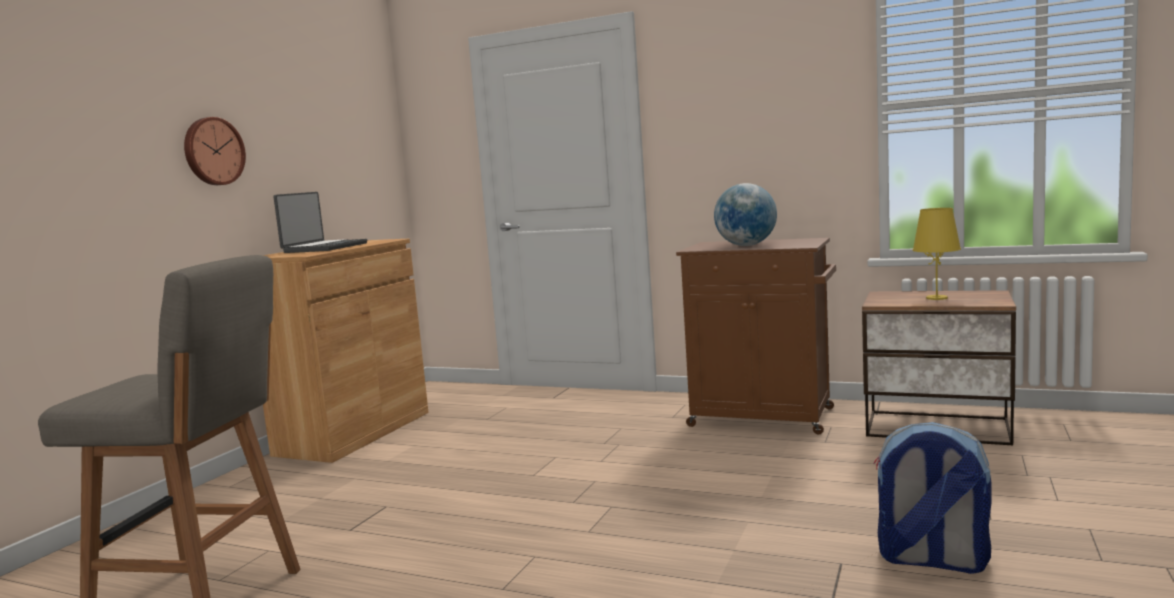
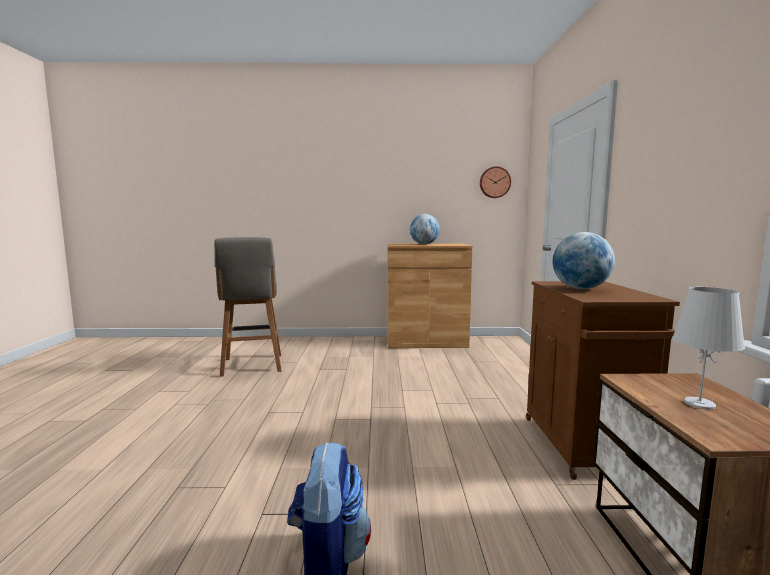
camera: 65 degrees right, 0 degrees up
wall clock [184,117,246,185] -> wall clock moved to [480,166,511,198]
laptop [274,192,367,253] -> globe [410,214,440,244]
yellow table lamp [912,208,961,300] -> white table lamp [672,287,745,410]

